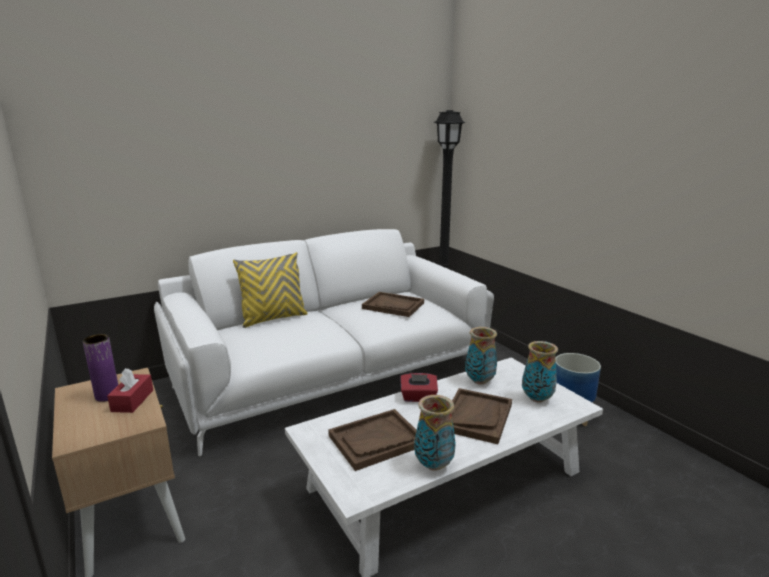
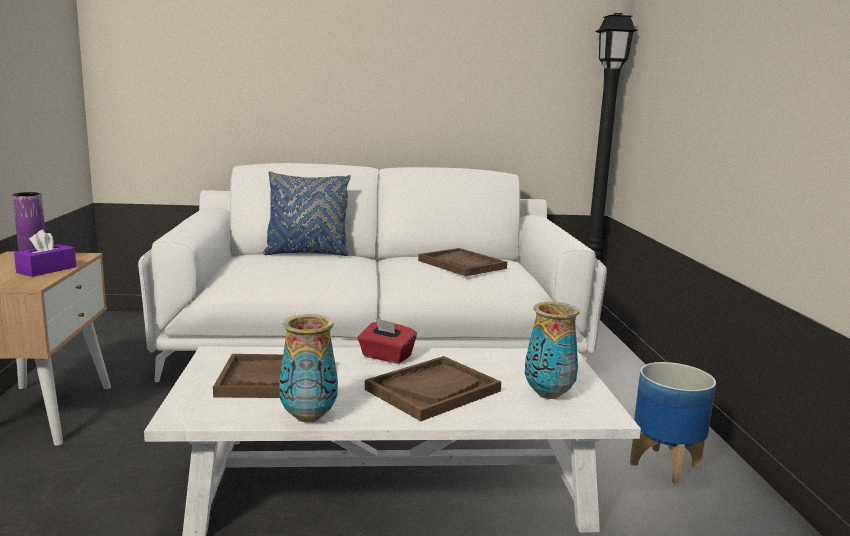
camera: 25 degrees right, 5 degrees down
red tissue box [107,368,153,413] -> purple tissue box [14,230,76,277]
yellow pillow [233,252,308,328] -> blue pillow [263,171,351,256]
vase [465,327,497,385] -> none

